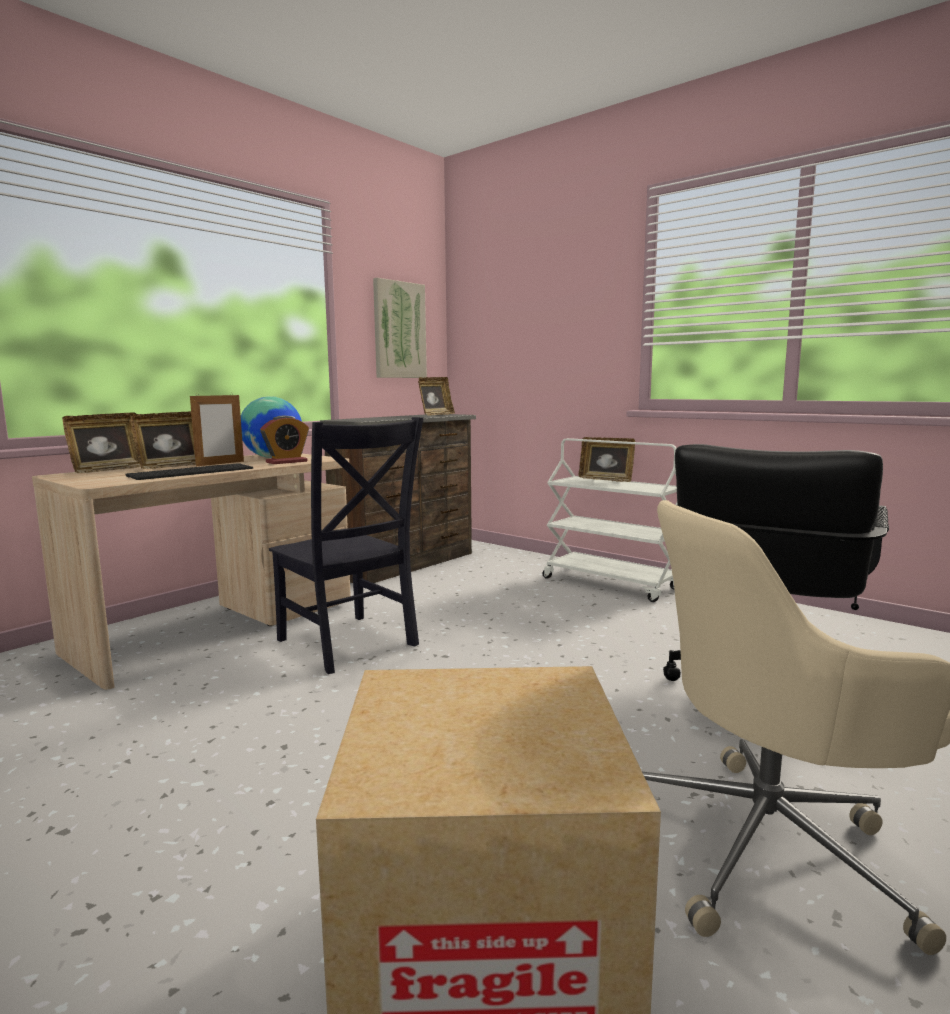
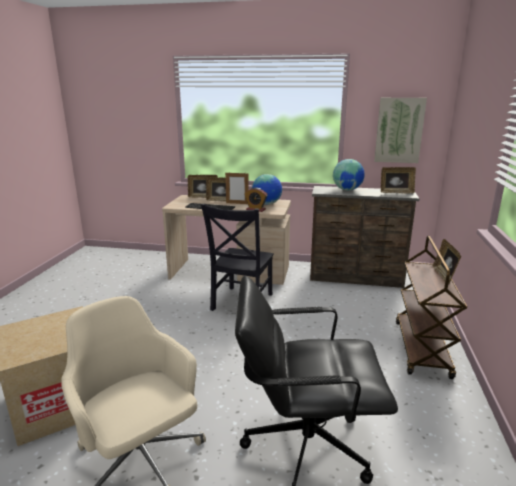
camera: 60 degrees right, 10 degrees up
white cart [542,438,677,602] -> brown cart [396,236,467,379]
none -> globe [333,159,365,191]

